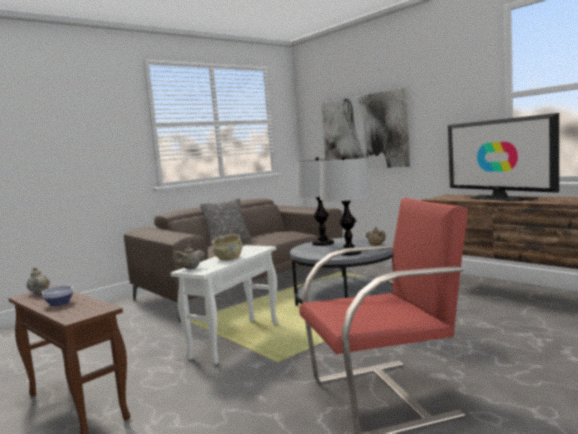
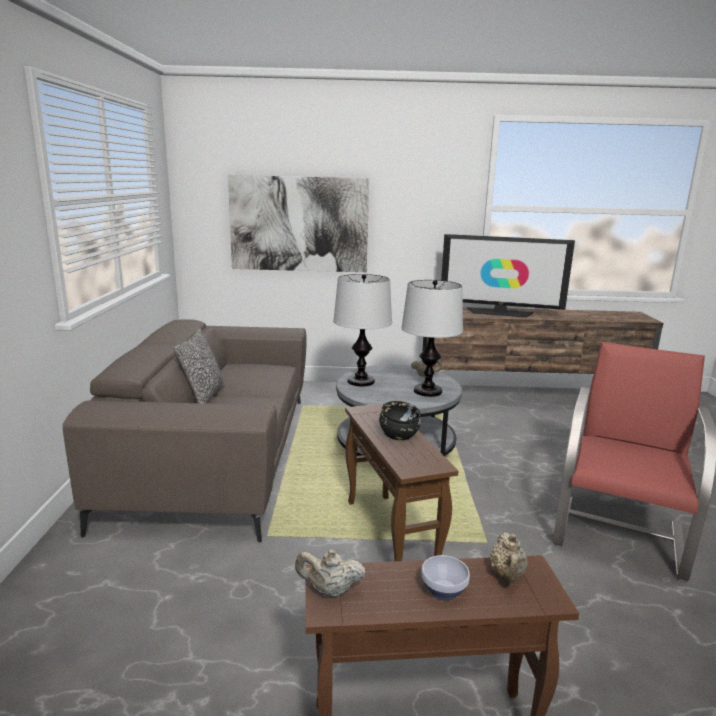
camera: 50 degrees left, 10 degrees up
white side table [171,245,278,365] -> brown side table [345,403,458,561]
beige teapot [172,245,205,269] -> beige teapot moved to [490,532,528,583]
beige bowl [212,234,242,261] -> black bowl [379,401,421,441]

